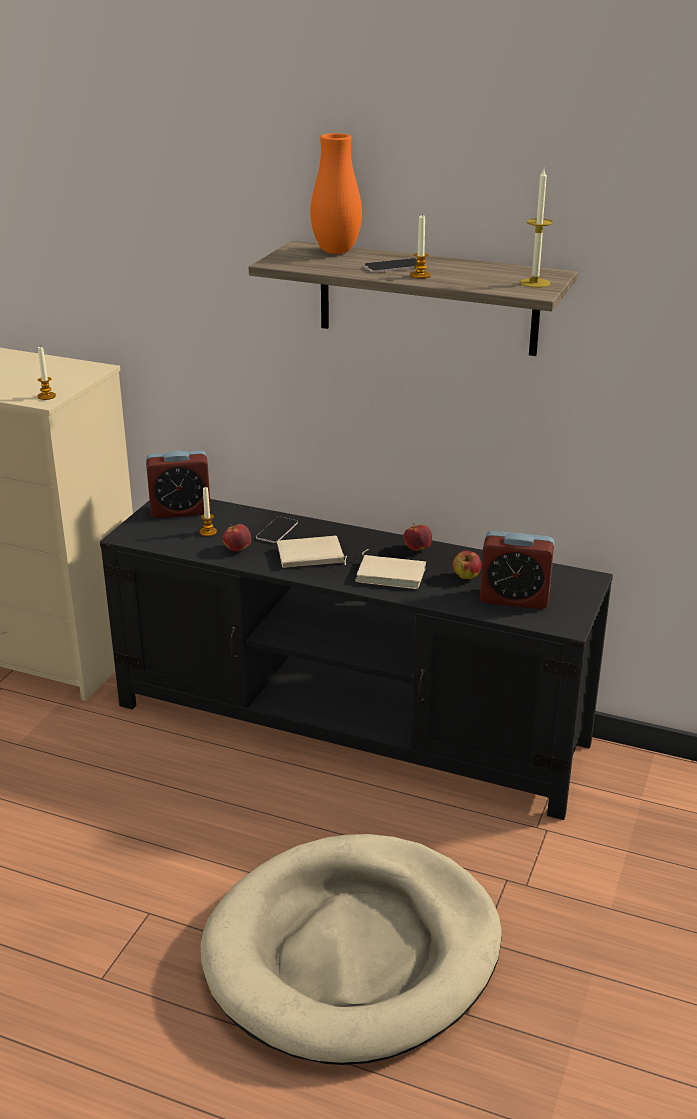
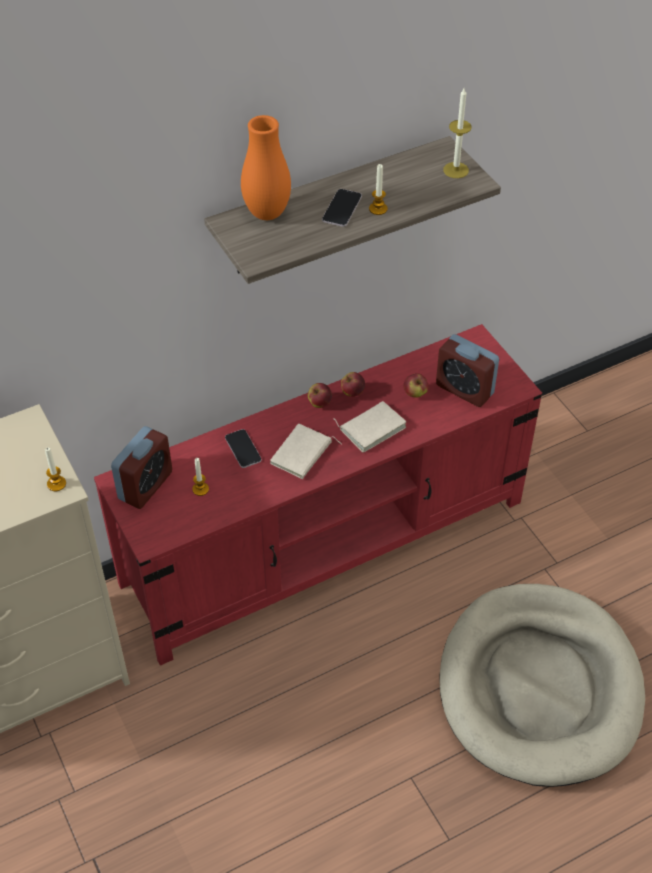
camera: 50 degrees left, 20 degrees up
black tv stand [100,499,613,820] -> red tv stand [94,324,542,666]
apple [223,524,251,552] -> apple moved to [308,383,332,408]
alarm clock [480,531,554,609] -> alarm clock turned 75 degrees clockwise [436,334,499,407]

